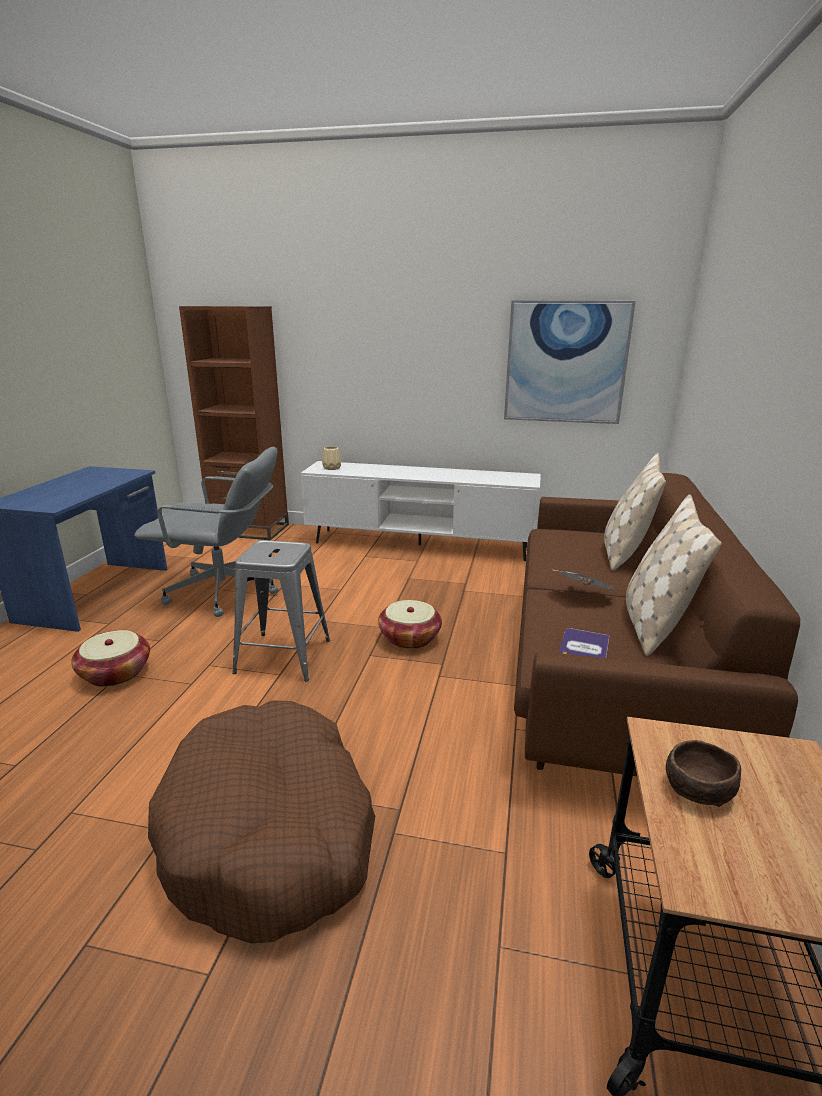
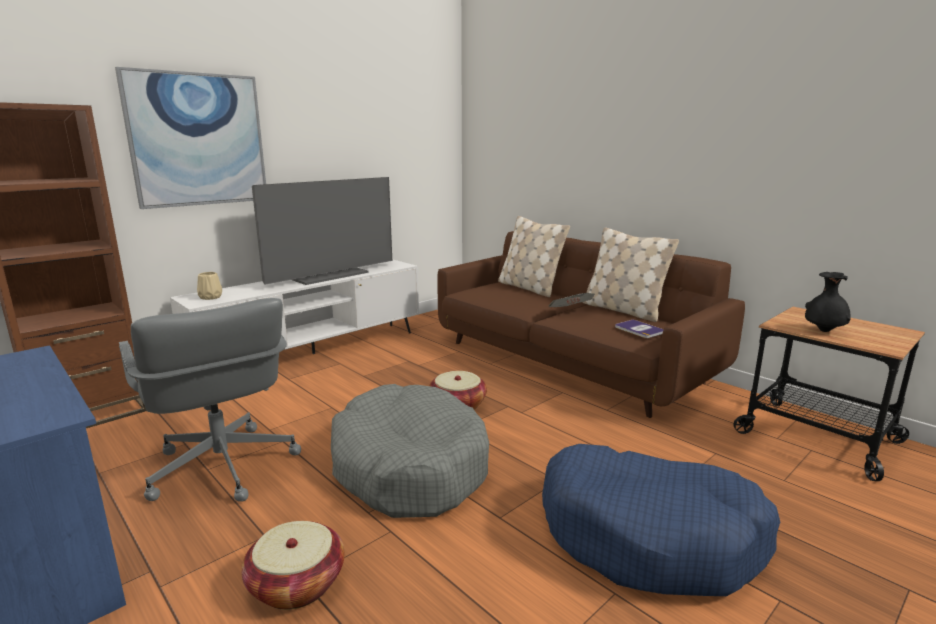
camera: 55 degrees left, 5 degrees down
grey office chair [134,447,278,617] -> grey office chair turned 105 degrees clockwise [119,298,301,502]
brown dog bed [148,701,375,943] -> blue dog bed [542,444,780,596]
grey stool [232,540,330,681] -> grey dog bed [331,384,489,518]
picture [504,300,636,424] -> picture moved to [115,67,266,209]
brown bowl [666,740,741,807] -> black vase [805,272,851,332]
none -> television [252,177,392,285]

